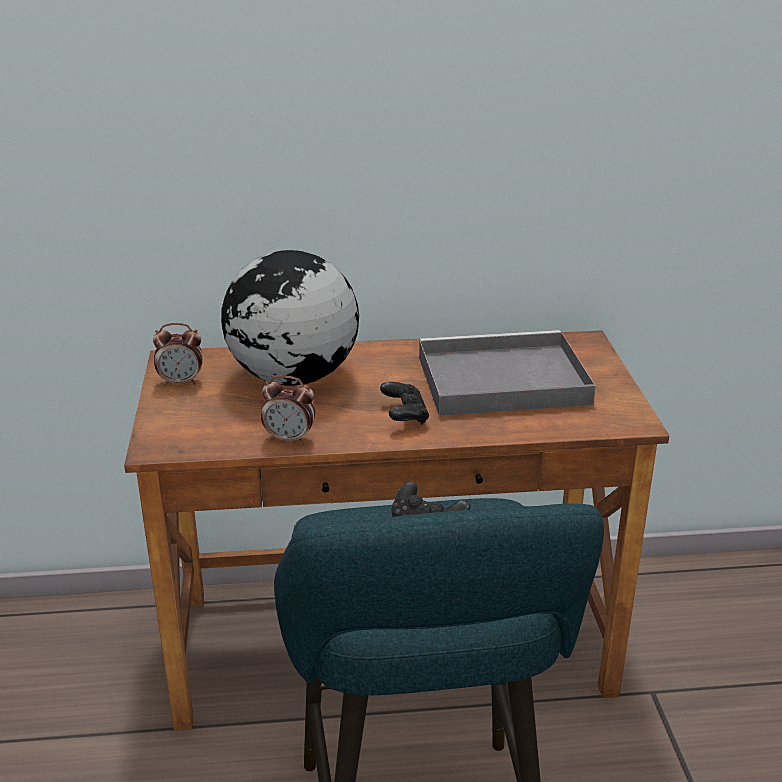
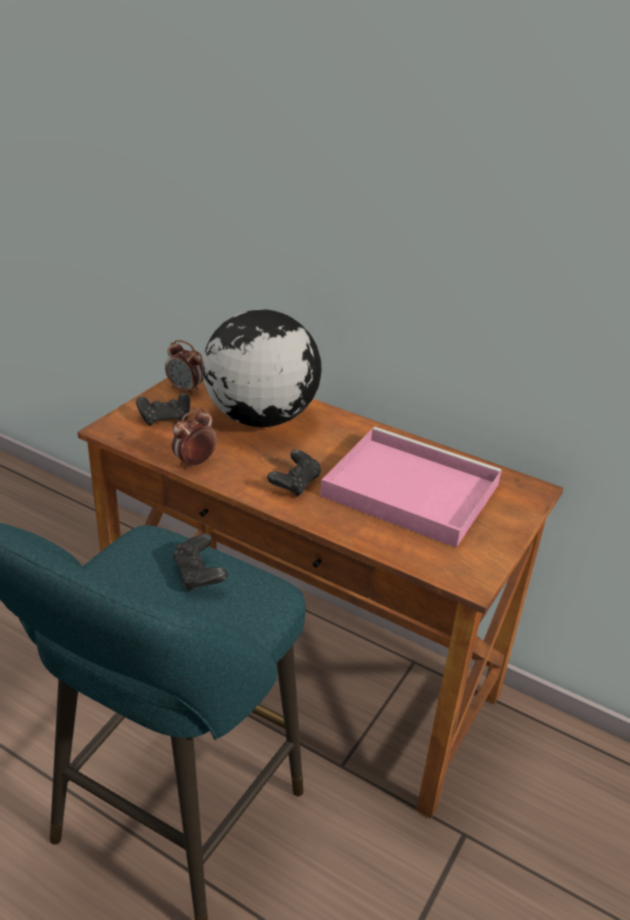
camera: 35 degrees right, 5 degrees up
alarm clock [261,375,315,444] -> alarm clock turned 90 degrees clockwise [172,408,217,469]
grey tray [419,330,596,416] -> pink tray [320,427,502,548]
none -> black game controller [136,393,190,426]

